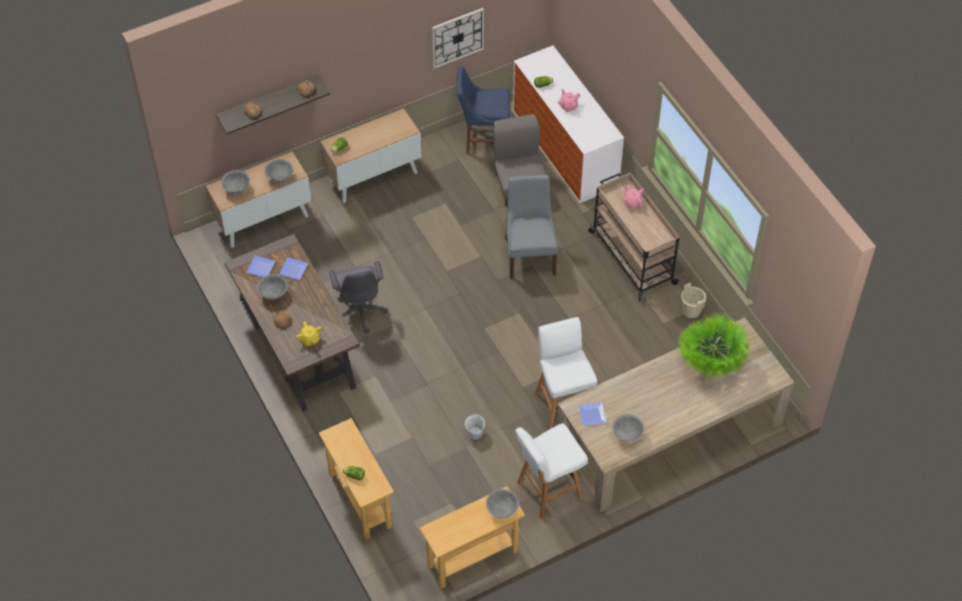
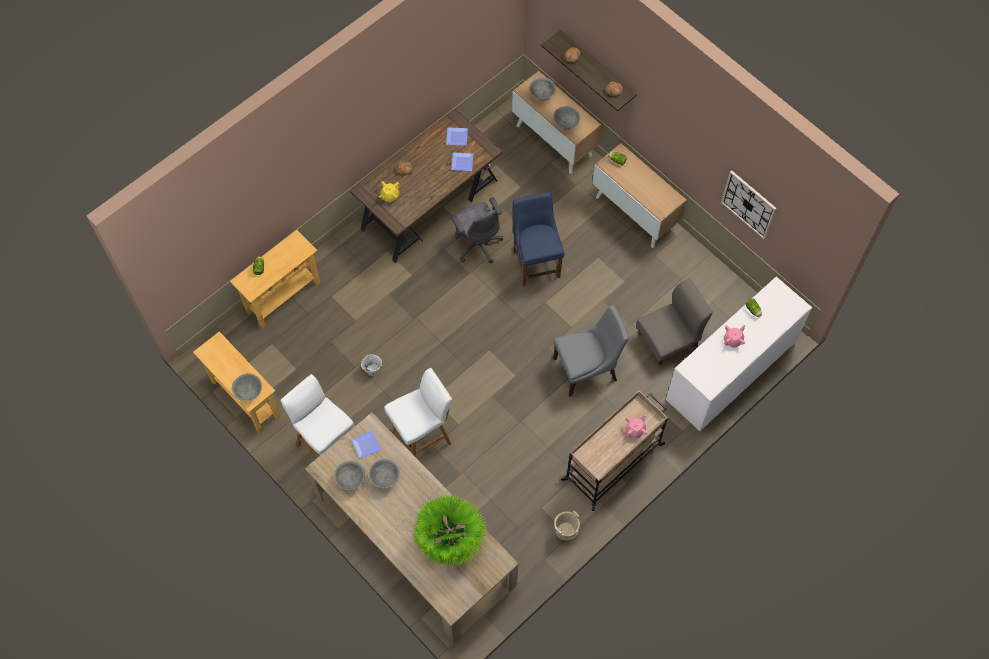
camera: 75 degrees right, 10 degrees up
grey bowl [257,274,288,300] -> grey bowl moved to [369,459,400,488]
grey office chair [329,261,387,333] -> grey office chair turned 90 degrees counterclockwise [451,197,503,264]
blue chair [456,66,510,154] -> blue chair moved to [513,192,565,286]

